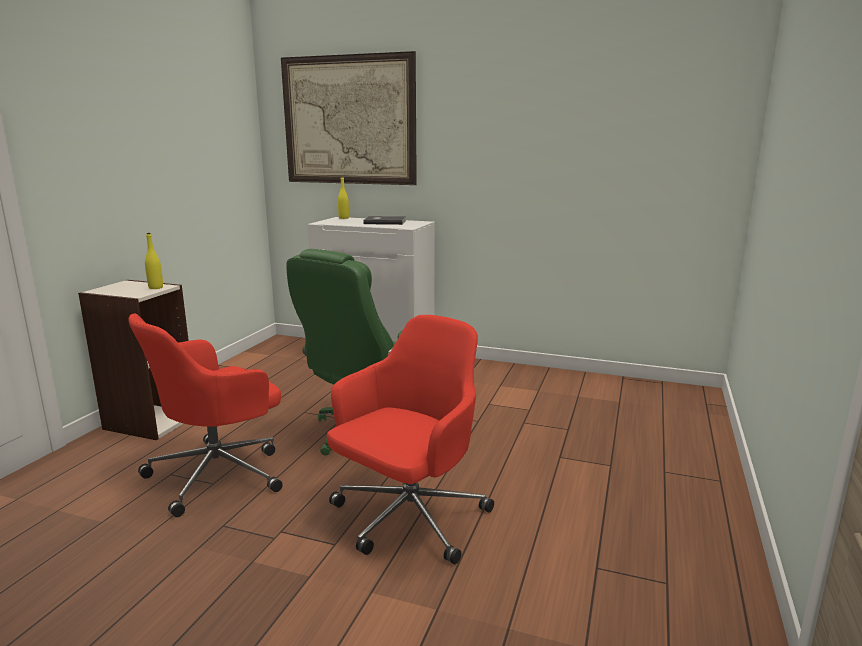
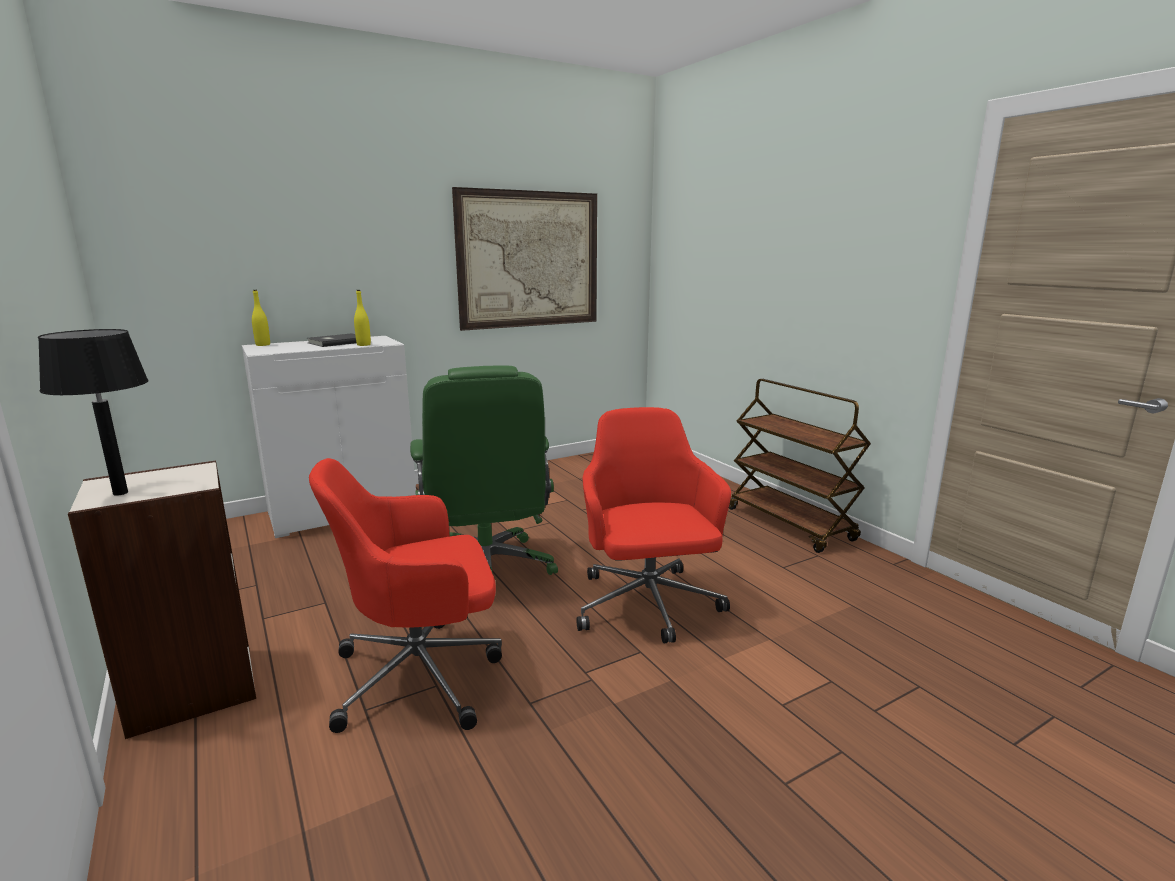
camera: 50 degrees left, 0 degrees up
red office chair [128,314,283,517] -> red office chair turned 75 degrees clockwise [309,458,502,733]
yellow bottle [145,233,163,289] -> yellow bottle moved to [354,290,371,346]
picture [281,51,417,185] -> picture moved to [452,187,597,331]
none -> black table lamp [38,329,149,496]
none -> brown cart [729,379,871,553]

